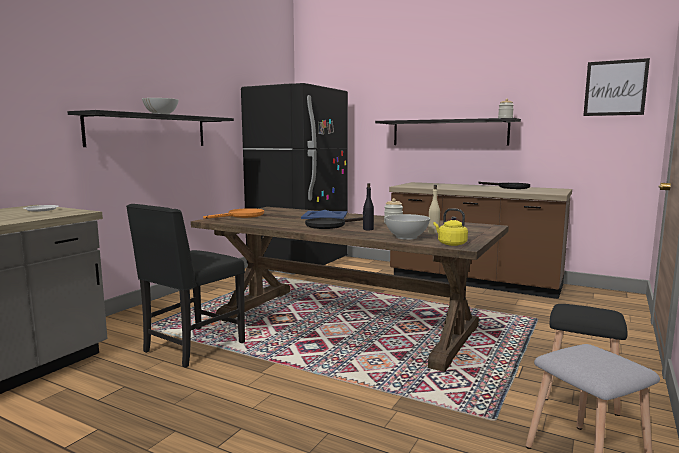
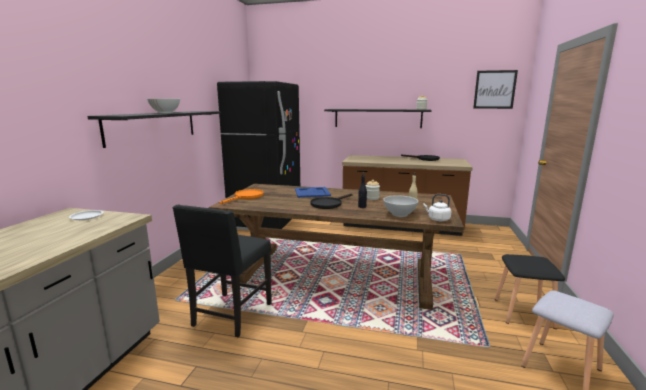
camera: 15 degrees left, 5 degrees up
yellow kettle [433,208,468,246] -> white kettle [423,194,451,221]

